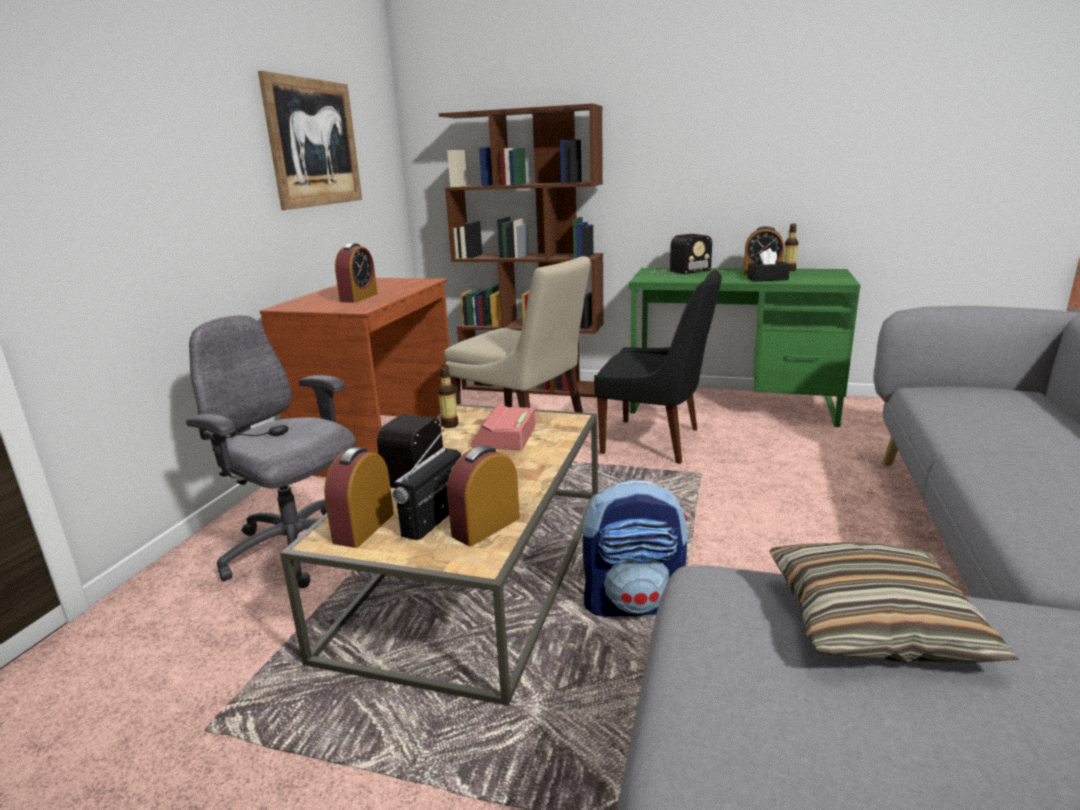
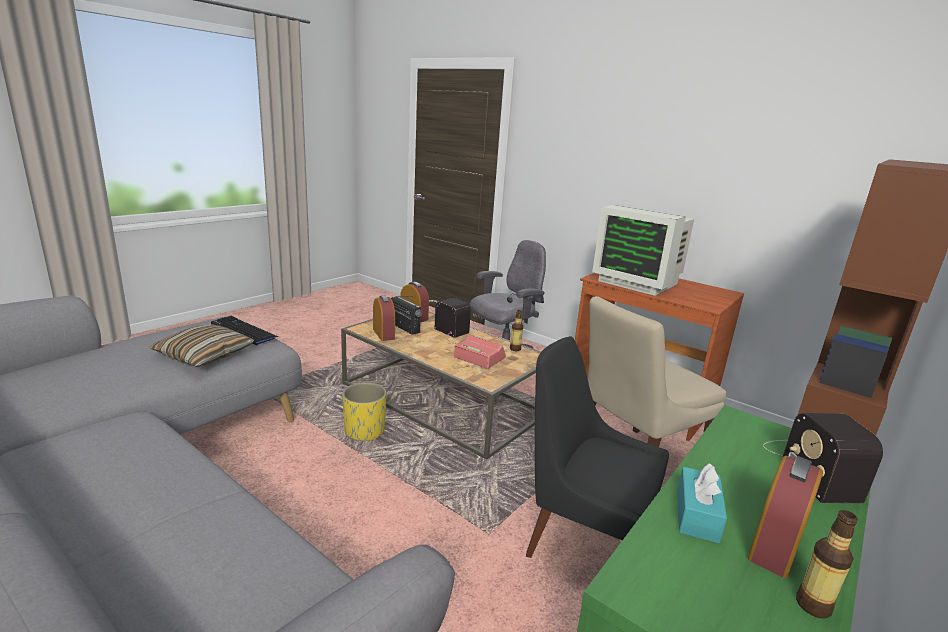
camera: 110 degrees right, 0 degrees up
picture [258,71,362,210] -> none
alarm clock [335,243,378,303] -> monitor [592,205,694,296]
backpack [583,479,688,617] -> yellow planter [342,382,387,441]
black chair [594,270,722,464] -> black chair turned 75 degrees clockwise [526,336,669,558]
black tissue box [747,248,790,282] -> turquoise tissue box [677,463,727,543]
none -> keyboard [211,316,278,345]

